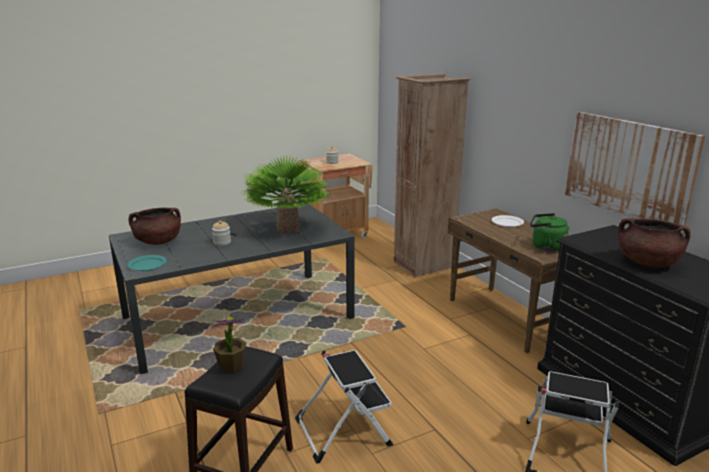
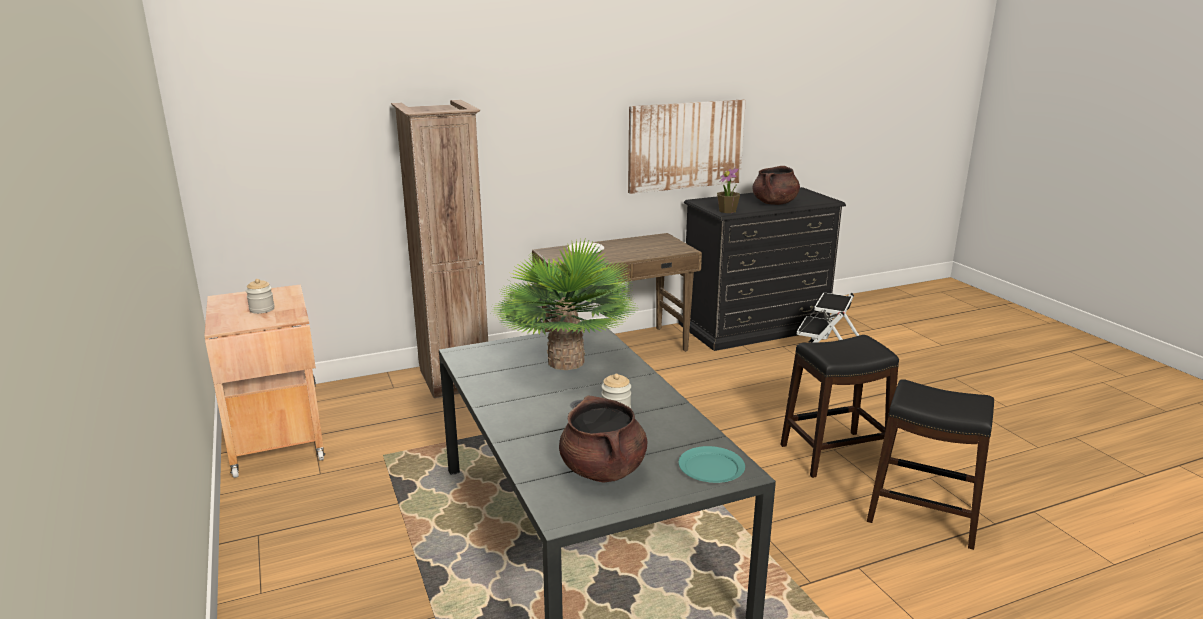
camera: 85 degrees left, 0 degrees up
potted plant [212,317,246,372] -> potted plant moved to [717,167,740,213]
step ladder [295,350,393,464] -> black stool [780,335,899,478]
green kettle [530,213,569,251] -> none

